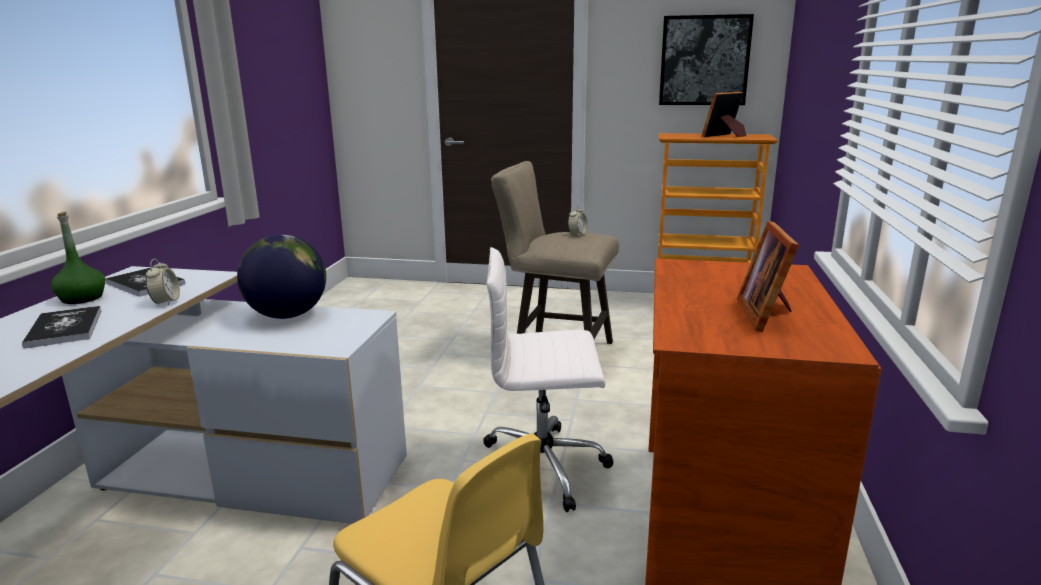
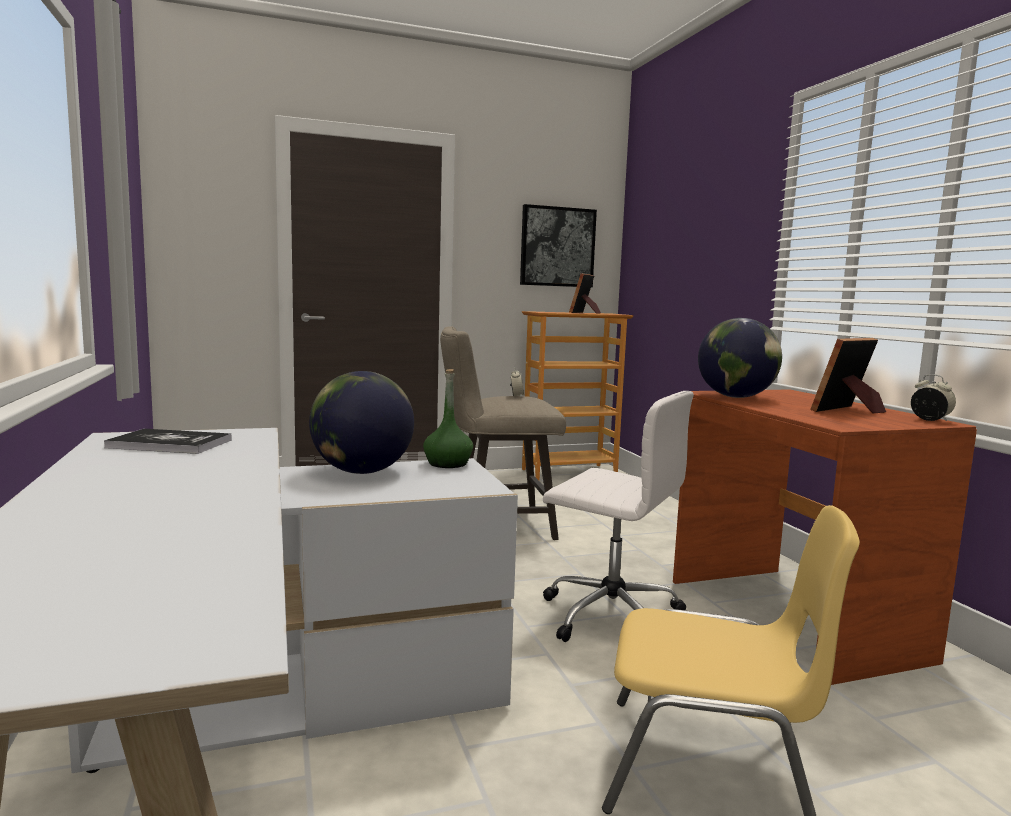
camera: 30 degrees left, 10 degrees down
book [22,306,101,349] -> none
green bottle [51,212,105,304] -> green bottle moved to [423,369,473,468]
alarm clock [145,259,180,306] -> alarm clock moved to [911,374,956,421]
white office chair [483,247,614,512] -> white office chair turned 120 degrees counterclockwise [543,391,694,642]
picture frame [737,221,799,332] -> picture frame turned 75 degrees clockwise [810,338,886,414]
none -> globe [698,318,782,398]

